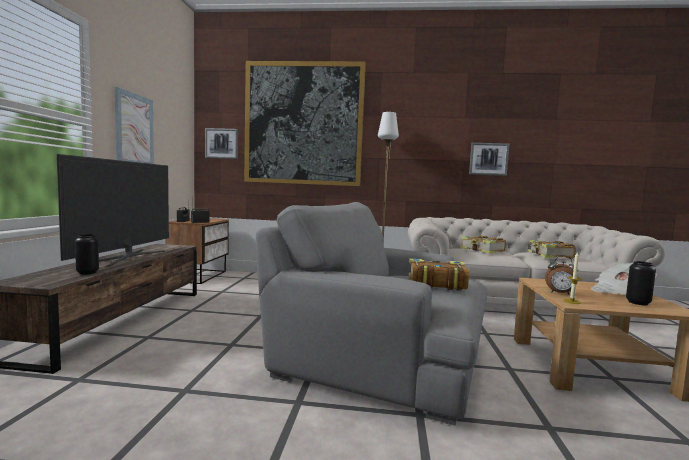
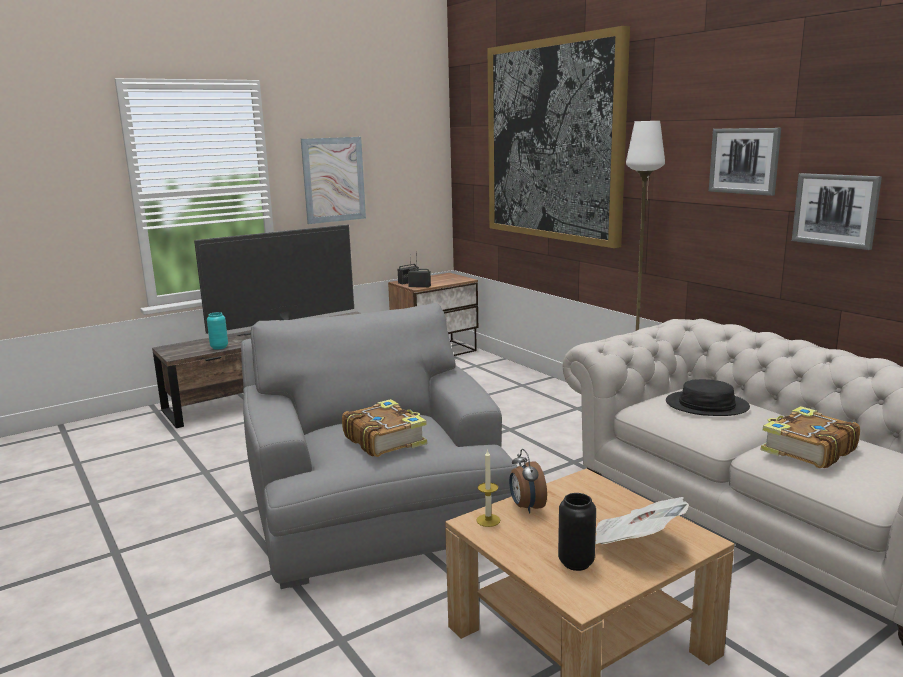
camera: 50 degrees right, 10 degrees up
black vase [75,234,99,275] -> turquoise vase [207,312,228,350]
picture [205,128,238,159] -> picture moved to [709,128,781,196]
book [460,235,506,254] -> black hat [666,379,750,416]

